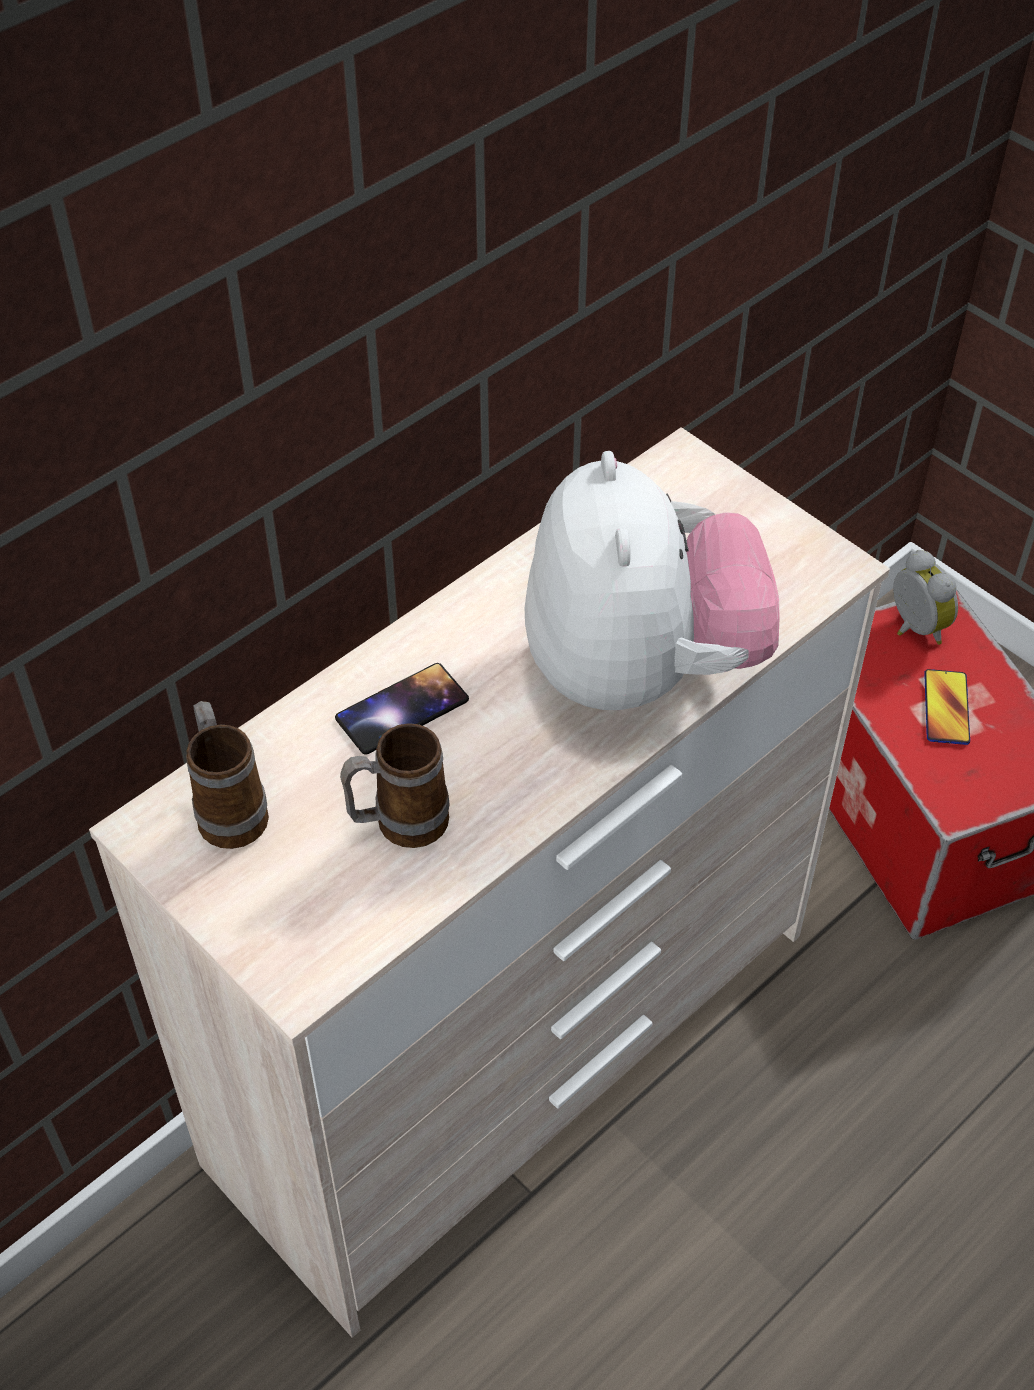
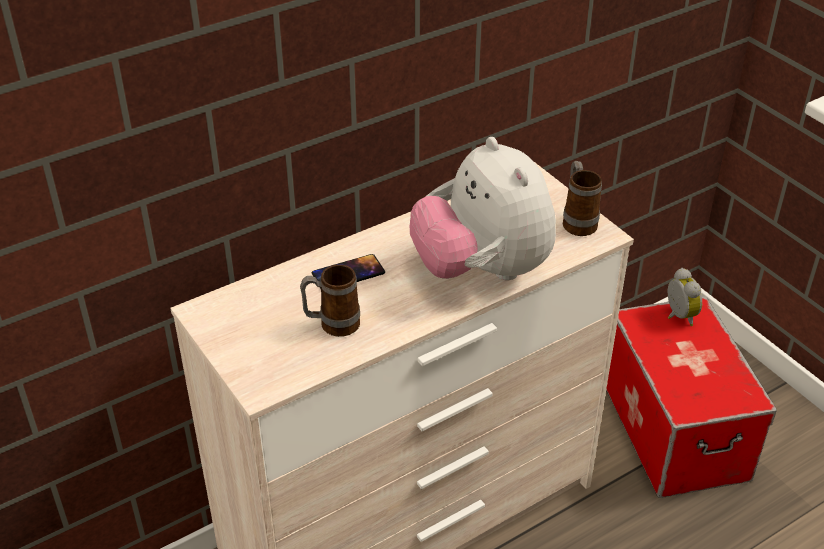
camera: 10 degrees right, 10 degrees down
mug [186,701,269,849] -> mug moved to [563,161,602,236]
plush toy [525,451,779,710] -> plush toy turned 150 degrees clockwise [410,137,556,280]
phone [924,669,970,745] -> none

